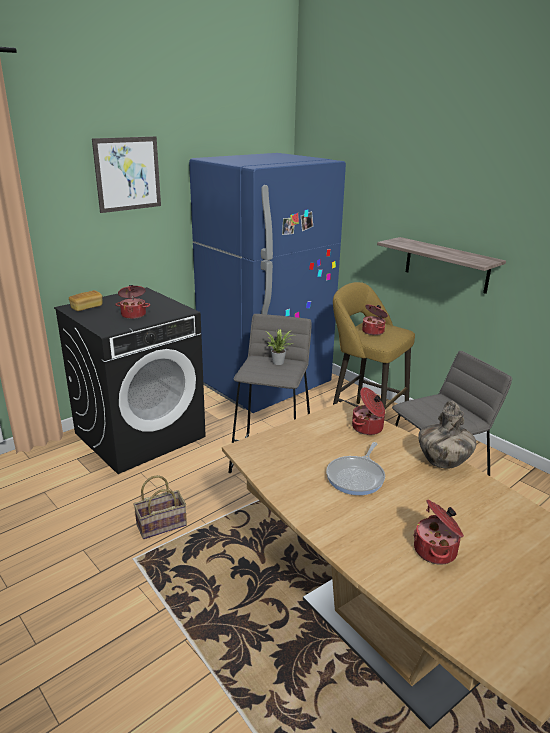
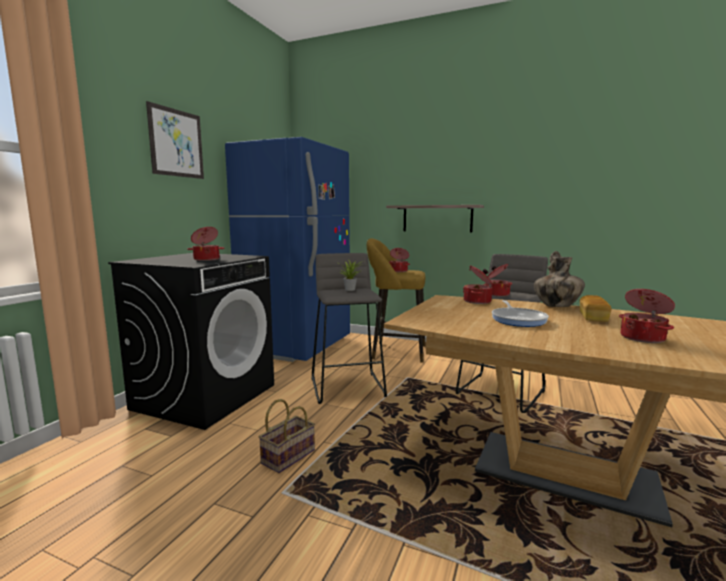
camera: 25 degrees left, 15 degrees down
bread [69,290,102,311] -> bread moved to [580,295,612,322]
none -> cooking pot [483,264,512,297]

